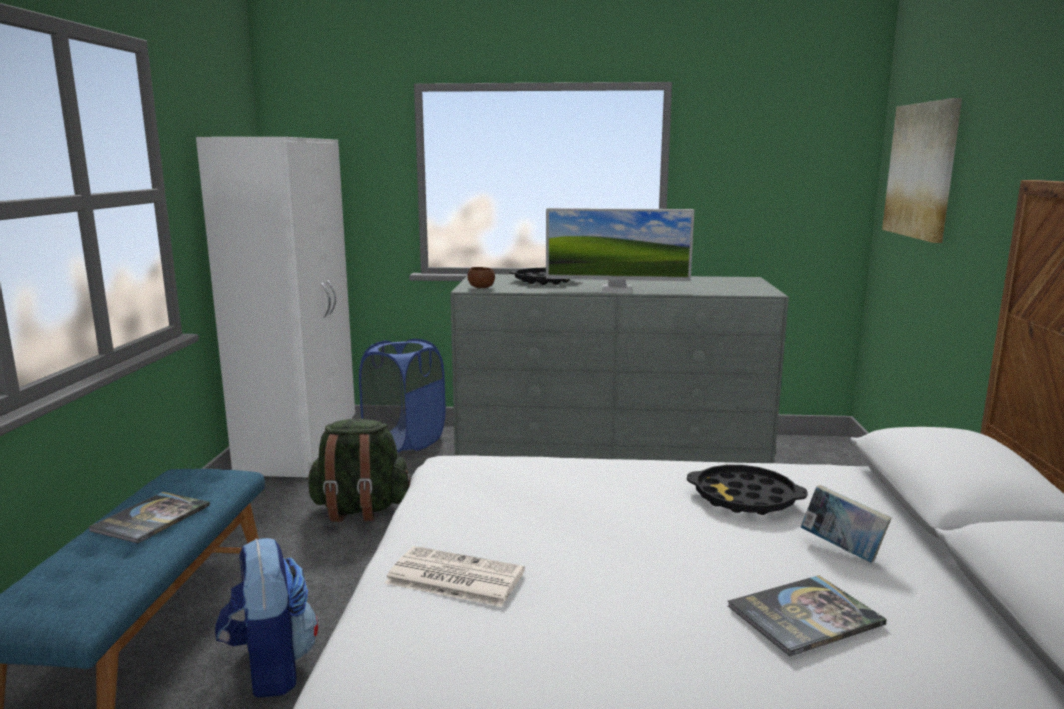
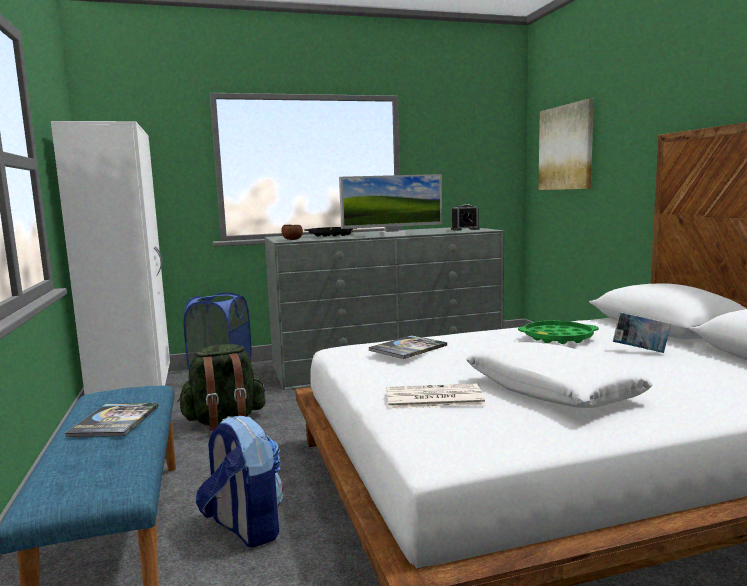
camera: 20 degrees left, 5 degrees down
black tray [687,465,808,515] -> green tray [518,321,599,344]
book [728,575,887,656] -> book moved to [368,335,447,359]
none -> alarm clock [451,204,480,231]
none -> white pillow [466,342,653,408]

